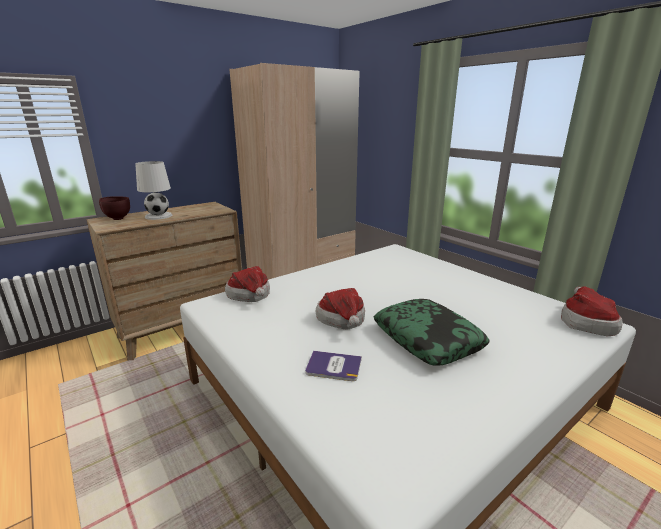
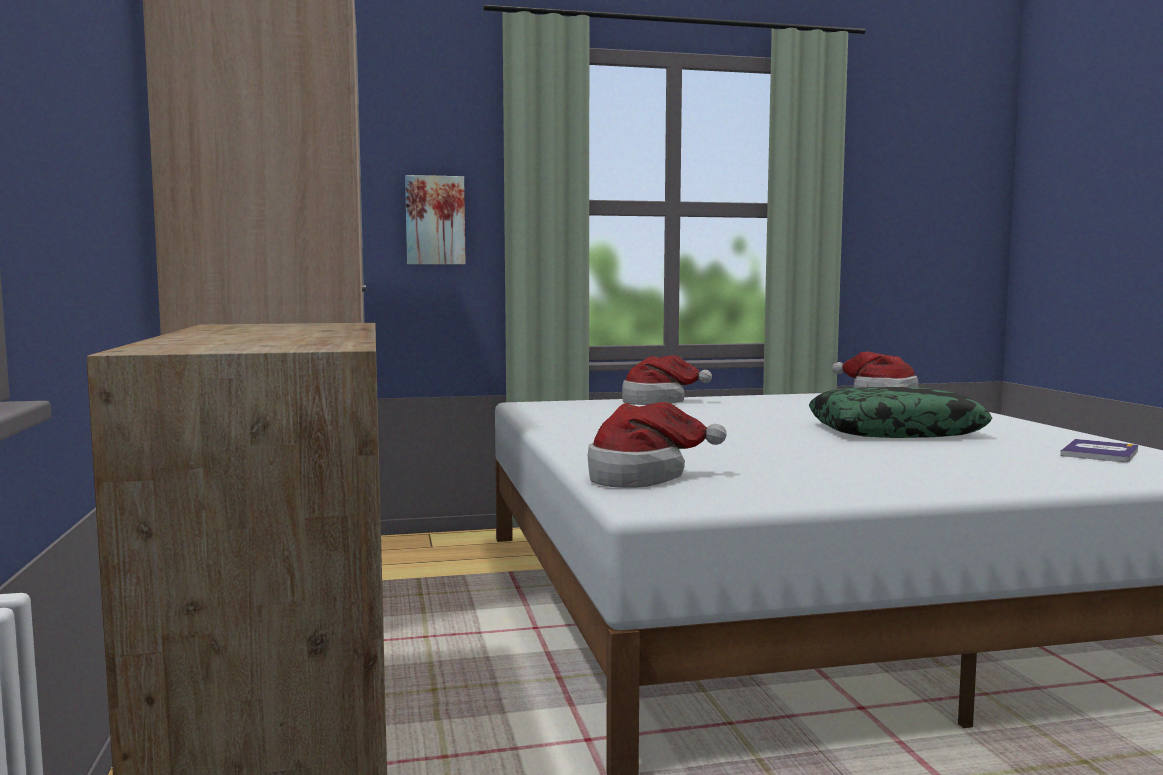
camera: 65 degrees left, 15 degrees down
brown bowl [99,196,130,220] -> none
white table lamp [135,161,172,220] -> none
book [305,351,362,381] -> book moved to [1060,439,1138,462]
hat [316,288,365,330] -> hat moved to [622,355,712,405]
none -> picture [405,175,466,265]

